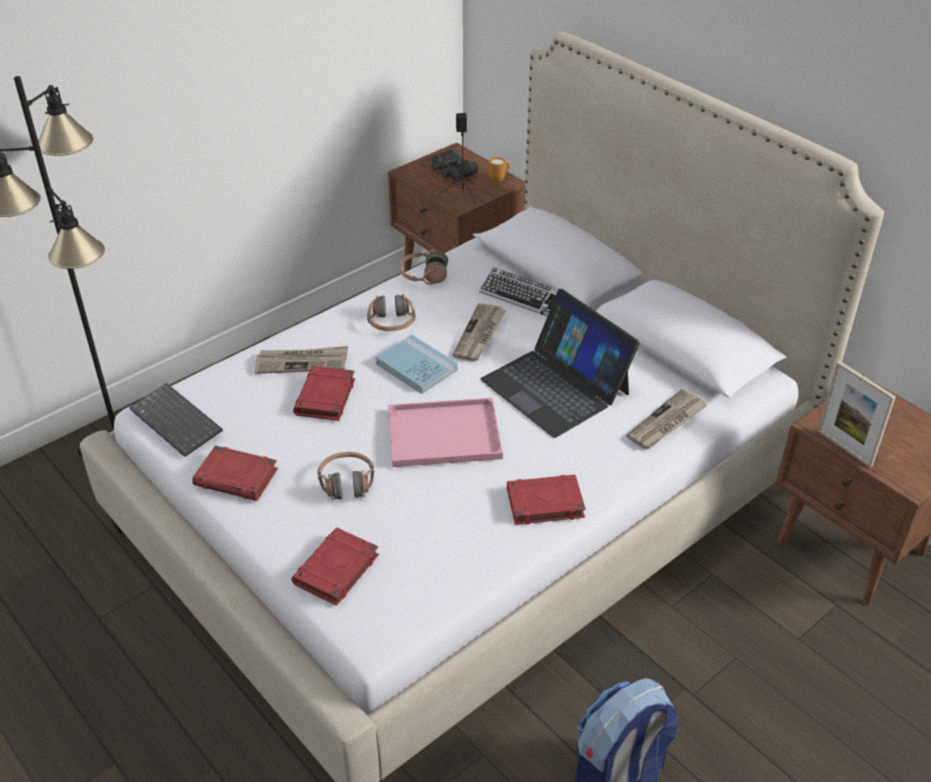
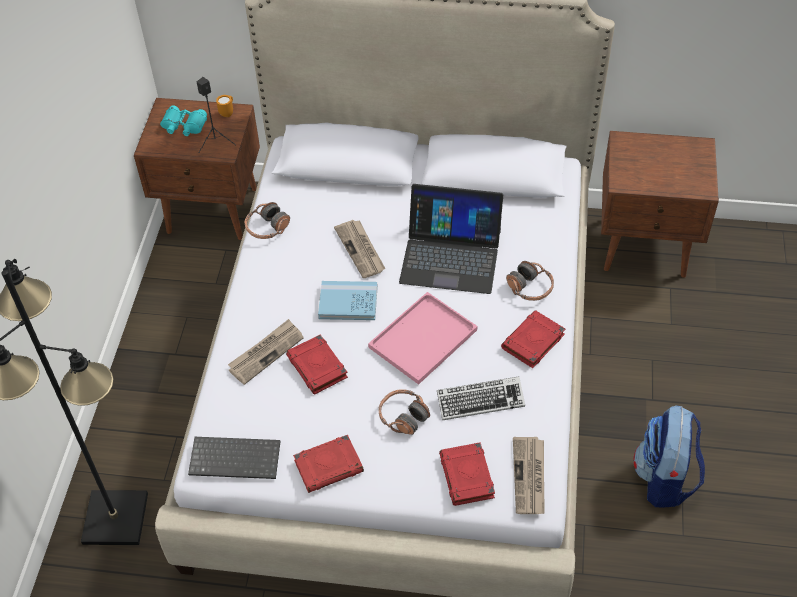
camera: 40 degrees left, 10 degrees up
headphones [367,294,416,331] -> headphones moved to [506,261,554,301]
black binoculars [431,149,478,181] -> turquoise binoculars [160,106,207,136]
keyboard [479,267,558,316] -> keyboard moved to [437,376,525,420]
newspaper [626,389,707,449] -> newspaper moved to [513,437,545,514]
picture frame [818,361,896,468] -> none

